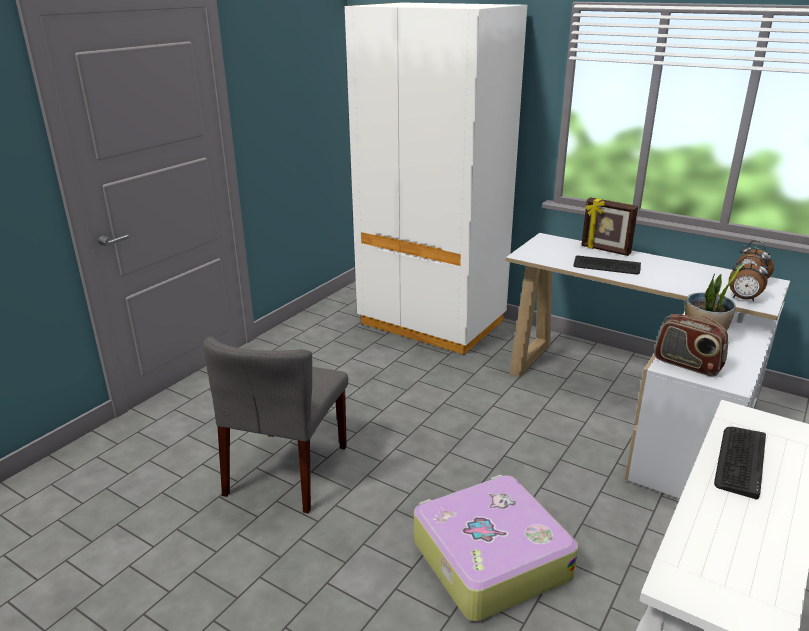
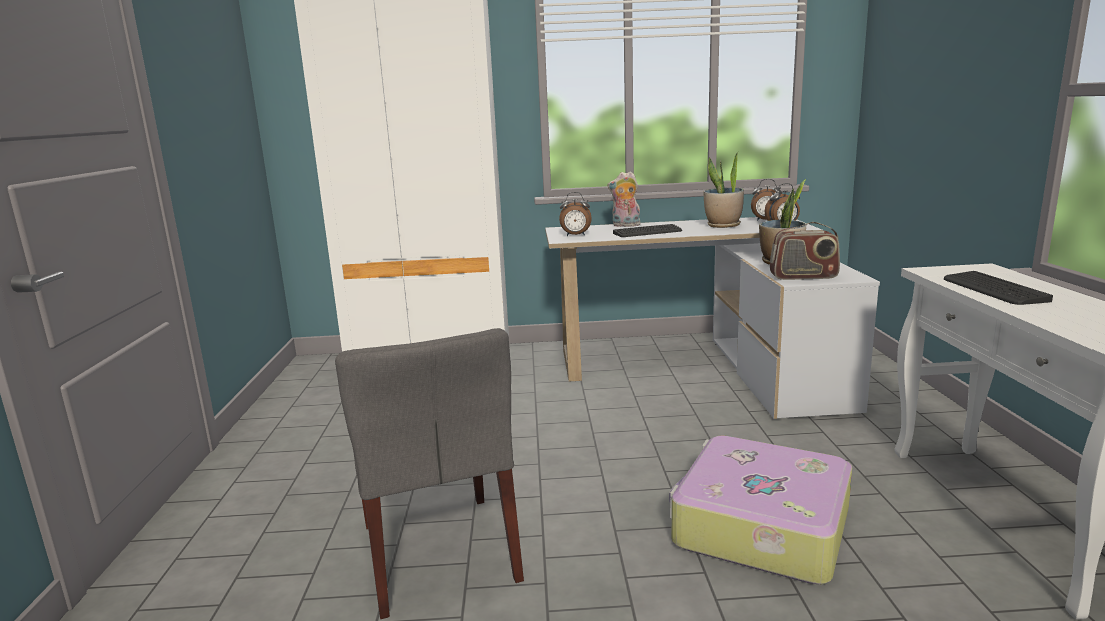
camera: 35 degrees left, 10 degrees down
picture frame [581,197,638,256] -> plush toy [607,171,640,227]
none -> alarm clock [559,192,592,236]
none -> potted plant [703,151,744,228]

